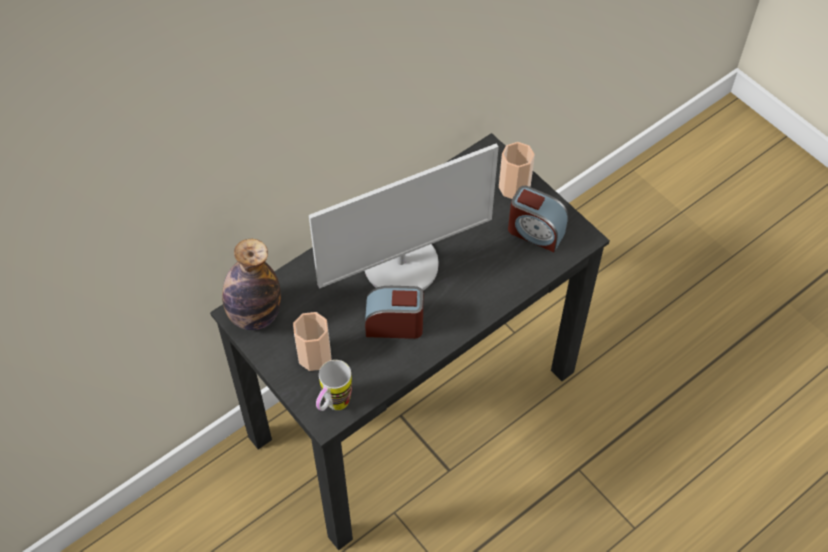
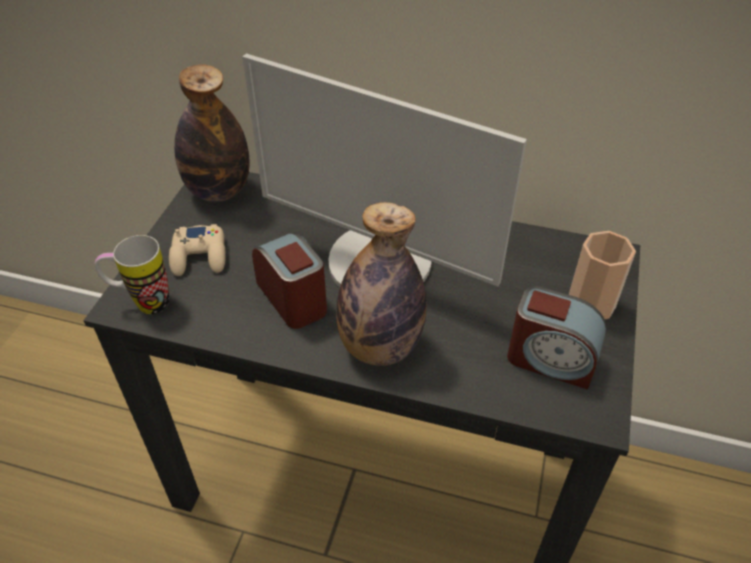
camera: 55 degrees right, 10 degrees down
cup [293,312,332,371] -> beige game controller [169,224,225,276]
alarm clock [508,186,569,252] -> alarm clock turned 60 degrees counterclockwise [507,285,606,390]
none -> bottle [336,202,426,366]

